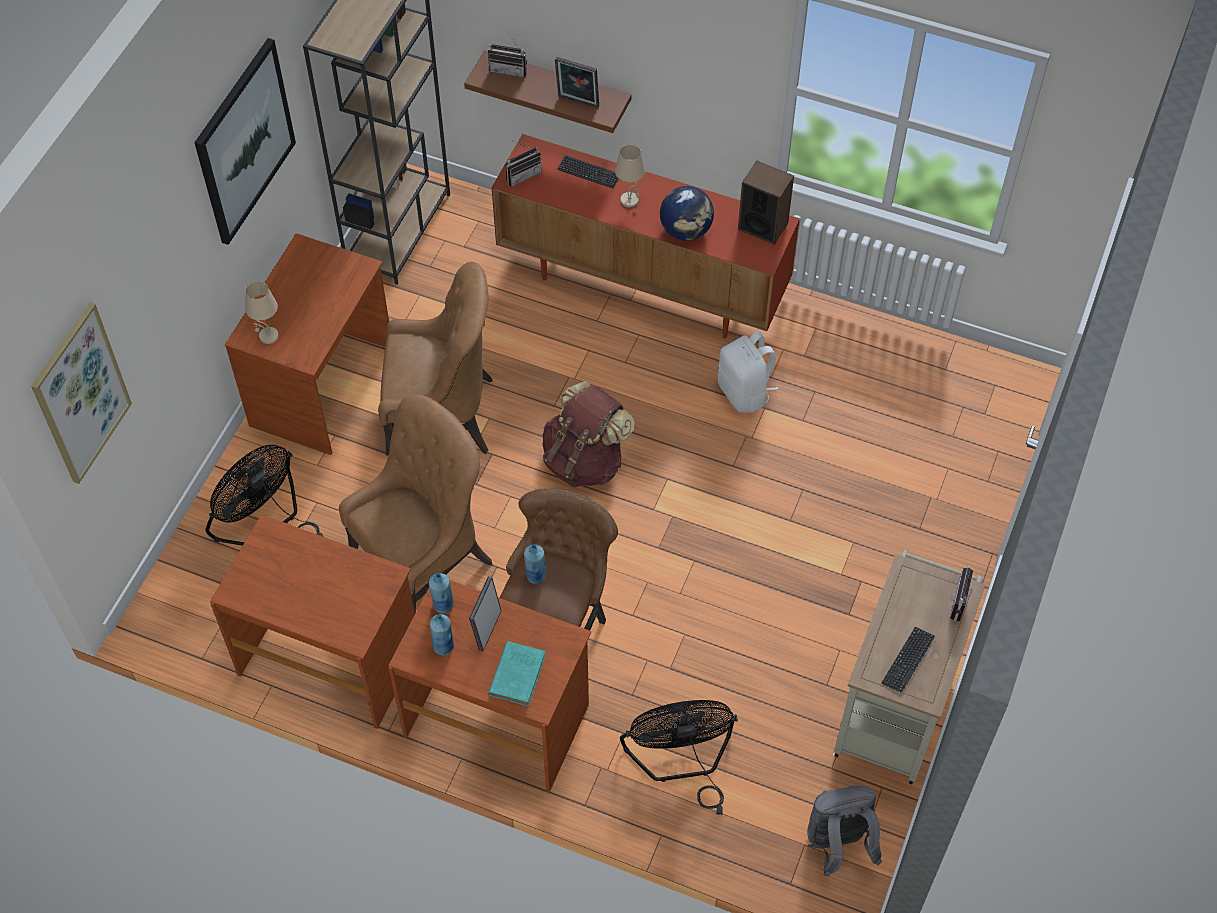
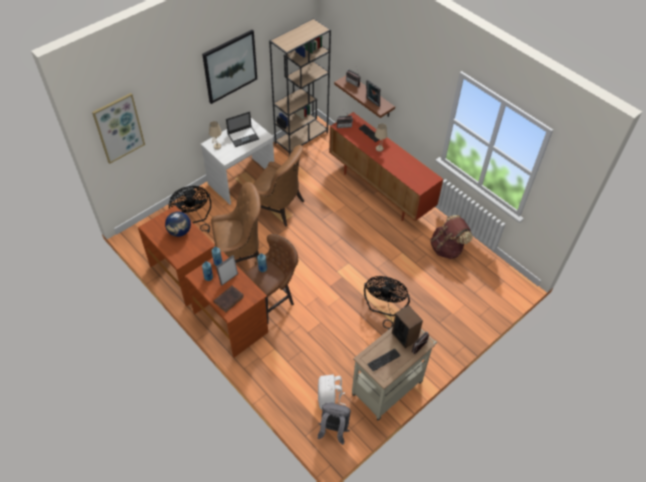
camera: 25 degrees right, 5 degrees down
brown desk [225,233,389,455] -> white desk [200,118,274,205]
turquoise book [488,641,546,706] -> brown book [213,285,244,312]
brown backpack [542,381,634,487] -> brown backpack moved to [431,215,473,259]
black fan [620,700,738,816] -> black fan moved to [364,276,410,331]
globe [660,186,714,241] -> globe moved to [165,211,191,237]
white backpack [718,331,778,413] -> white backpack moved to [318,375,346,410]
speaker [738,160,794,245] -> speaker moved to [392,305,423,348]
none -> laptop [226,112,259,147]

